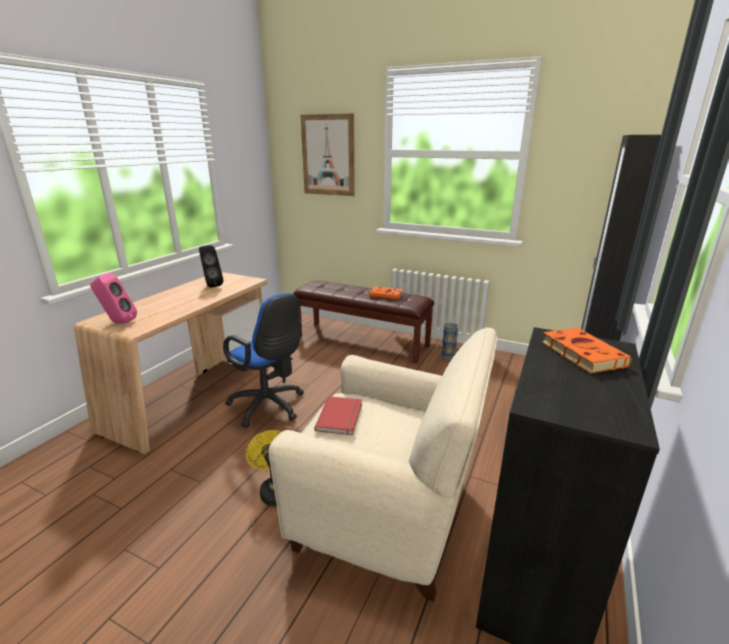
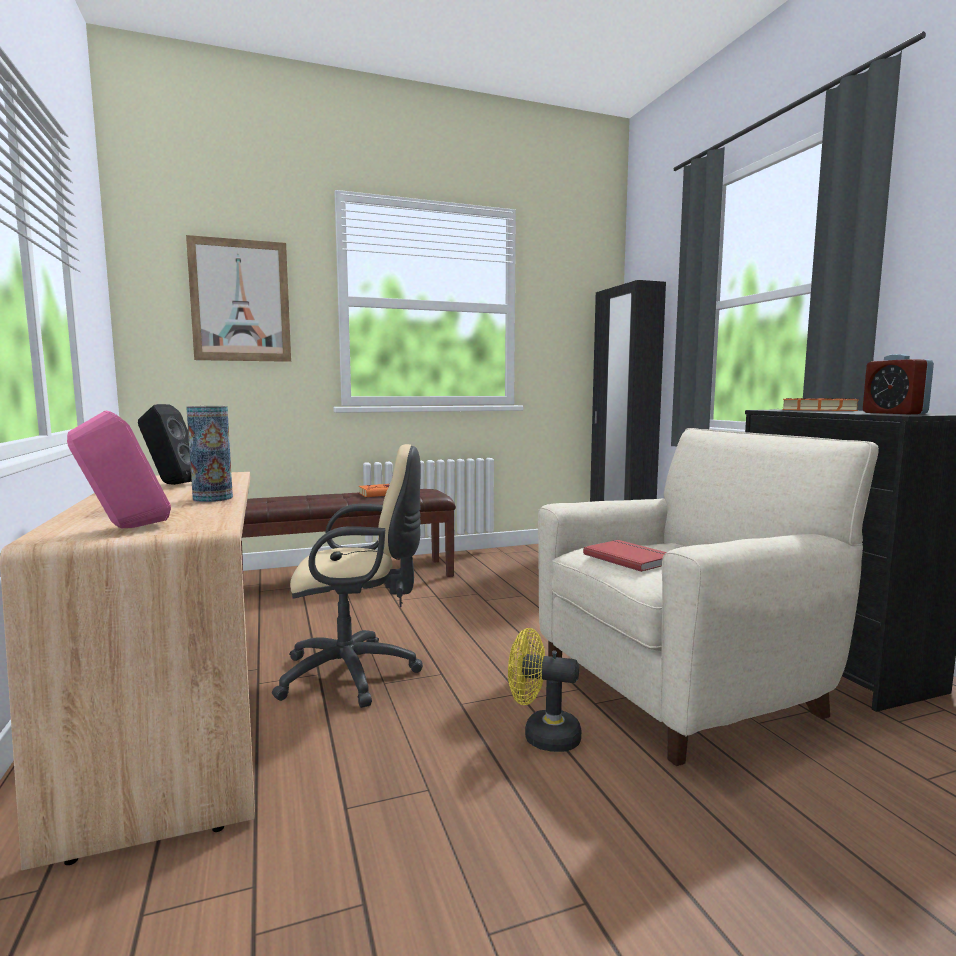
camera: 45 degrees left, 15 degrees down
blue office chair [223,293,304,428] -> beige office chair [272,444,423,708]
vase [442,323,458,360] -> vase moved to [186,406,233,502]
none -> alarm clock [863,354,934,414]

